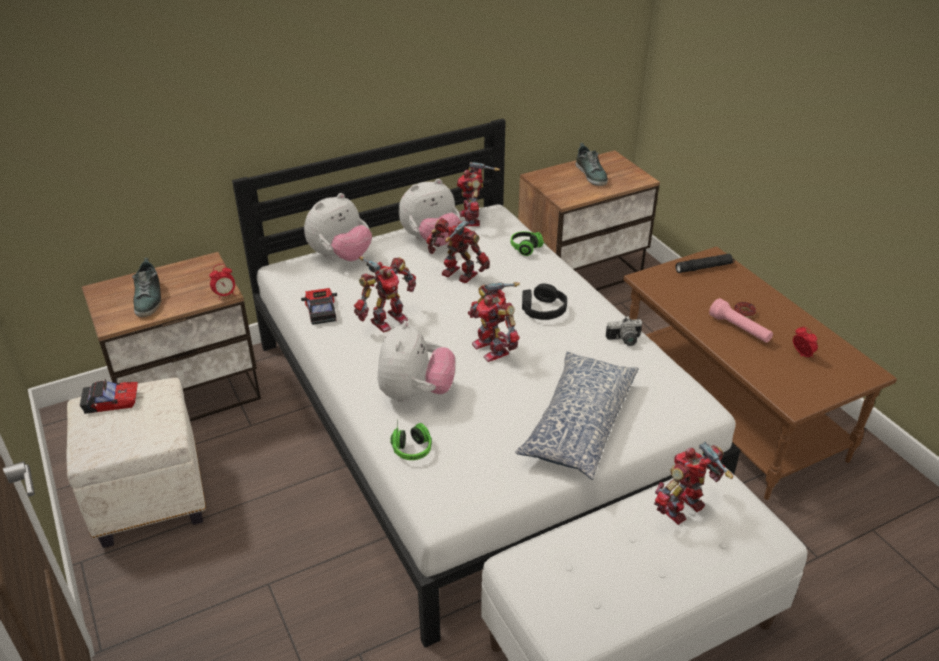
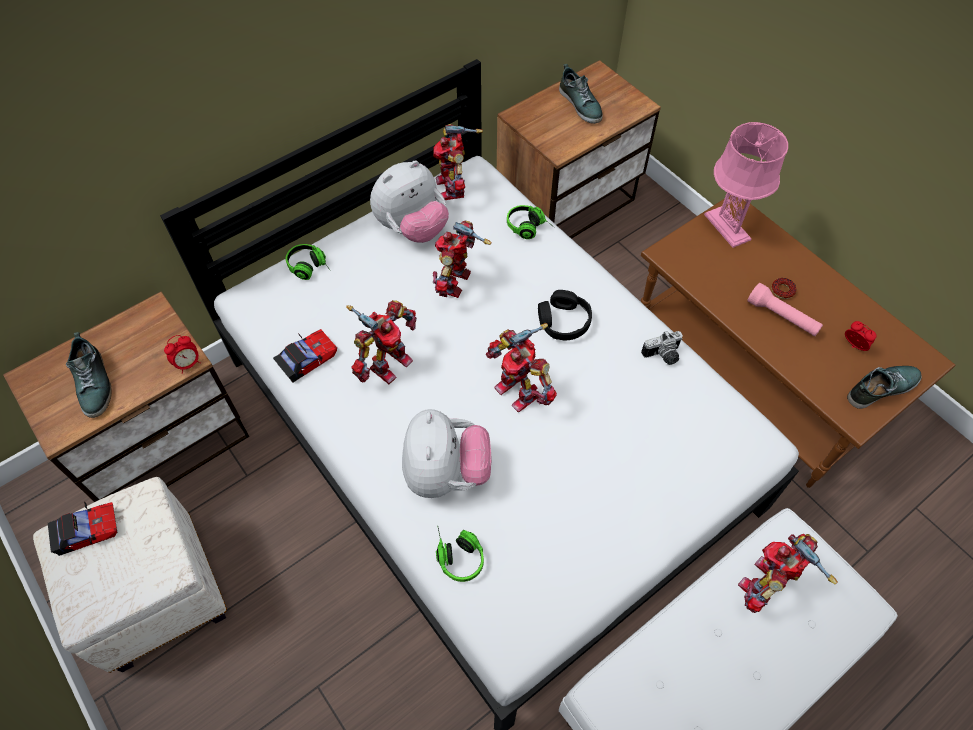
camera: 10 degrees left, 20 degrees up
toy car [301,288,337,325] -> toy car turned 75 degrees clockwise [273,329,337,383]
plush toy [304,193,372,261] -> headphones [286,244,330,280]
toy robot [426,218,490,283] -> toy robot turned 90 degrees counterclockwise [432,220,491,298]
pillow [515,351,639,480] -> none
black flashlight [676,254,735,273] -> pink table lamp [704,122,788,248]
none -> shoe [847,366,922,409]

